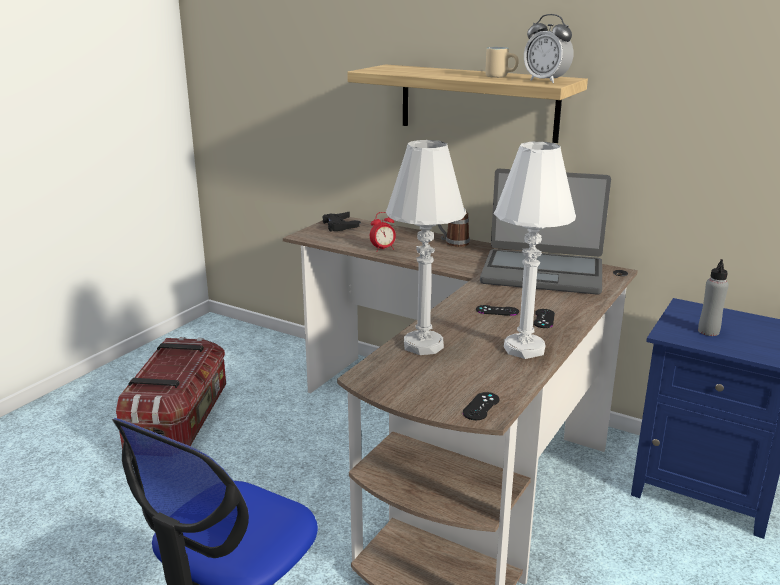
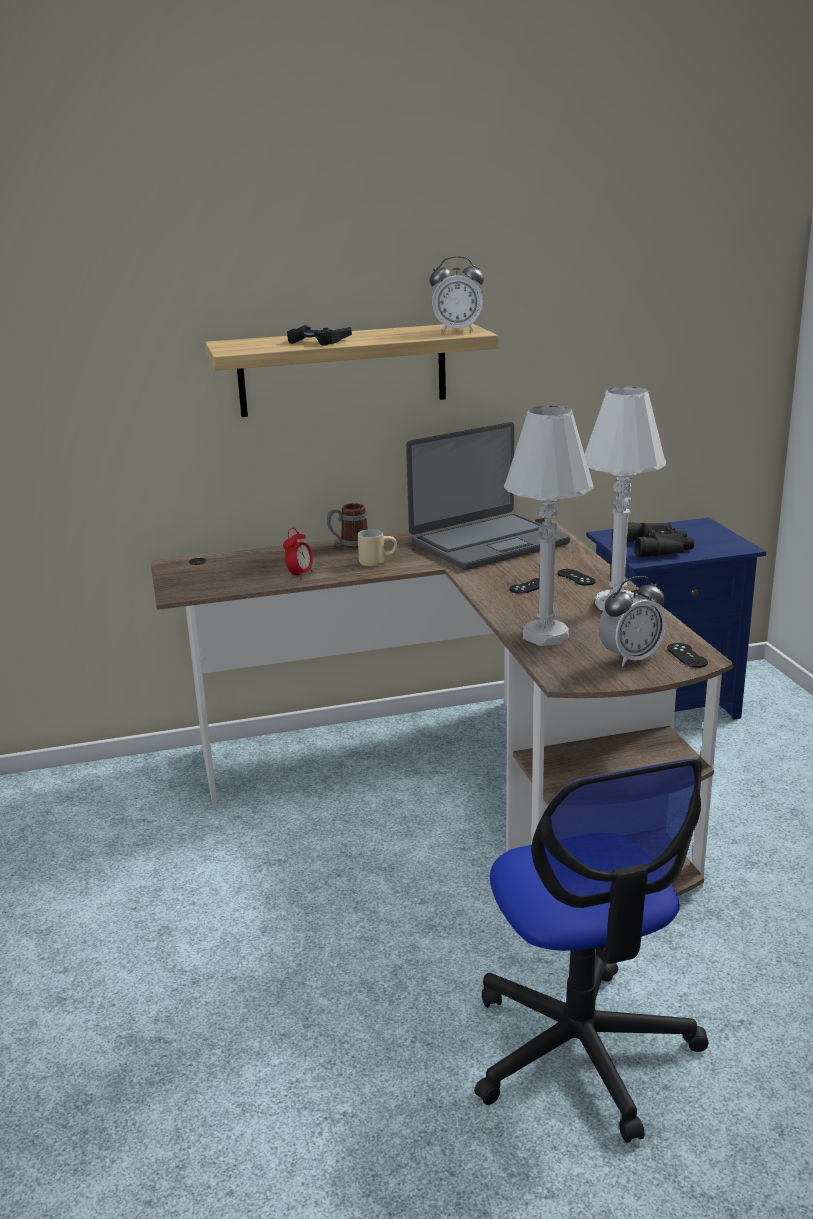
camera: 45 degrees left, 0 degrees up
storage box [116,337,226,449] -> none
black game controller [322,211,359,232] -> black game controller moved to [287,325,352,346]
beige mug [485,47,519,78] -> beige mug moved to [358,529,397,567]
grey bottle [698,259,729,336] -> black binoculars [627,522,694,557]
none -> alarm clock [599,576,666,667]

